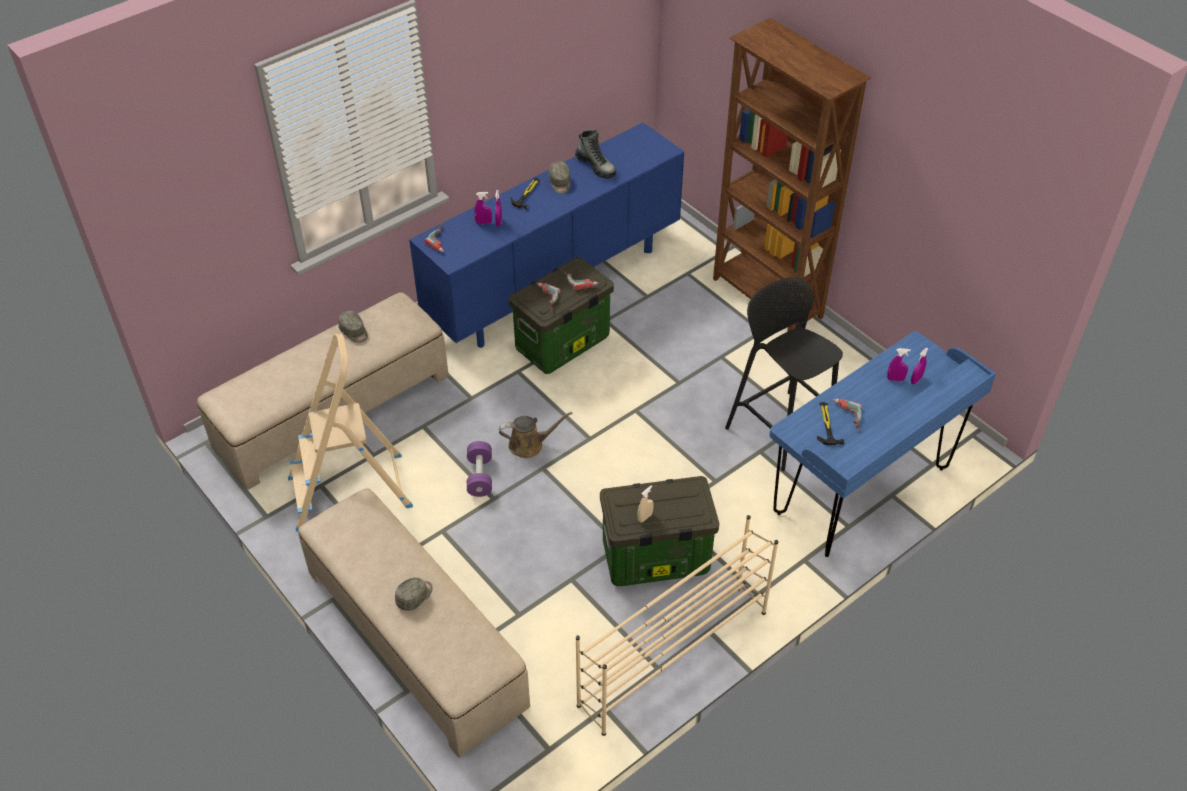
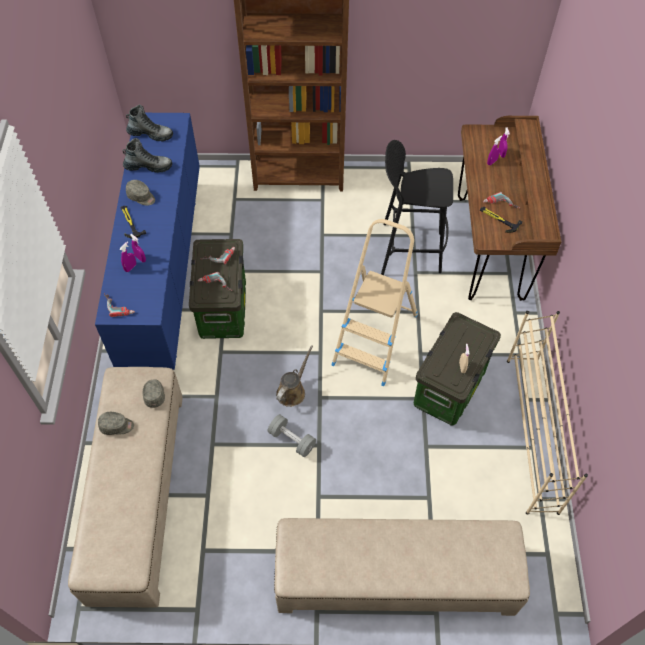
camera: 50 degrees left, 10 degrees up
beige step ladder [288,334,413,532] -> beige step ladder moved to [332,219,418,386]
grey cap [395,578,433,611] -> grey cap moved to [143,379,165,408]
purple dumbbell [467,441,492,497] -> grey dumbbell [268,414,316,457]
blue desk [769,331,996,557] -> brown desk [458,116,562,301]
none -> boot [126,105,173,141]

